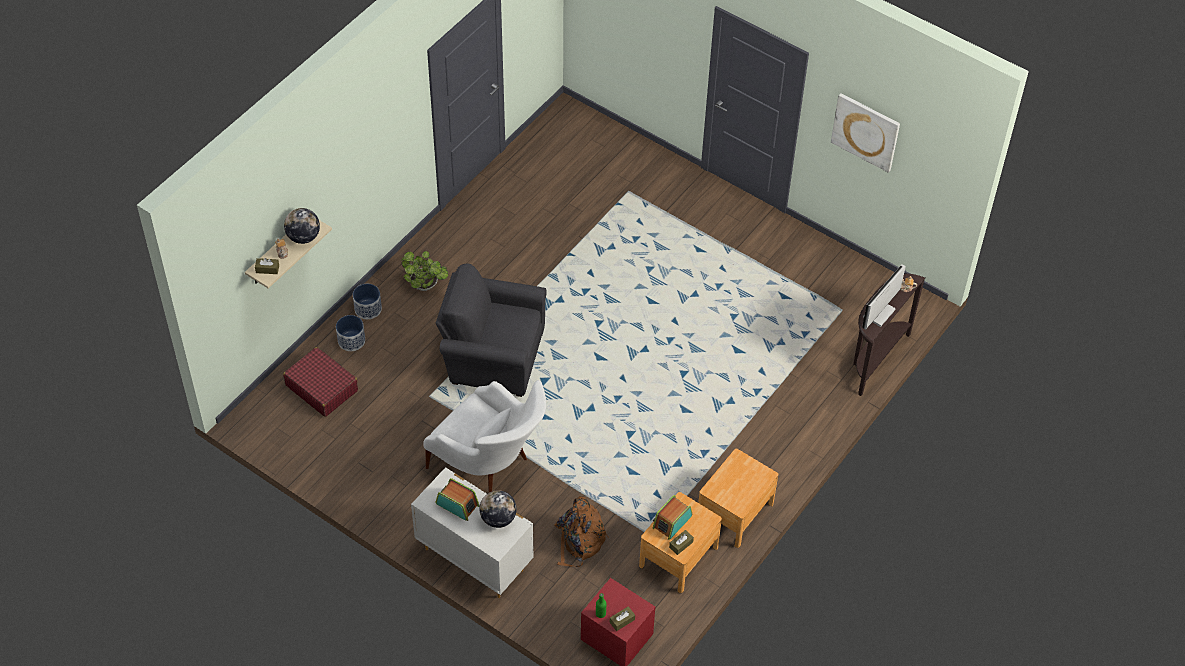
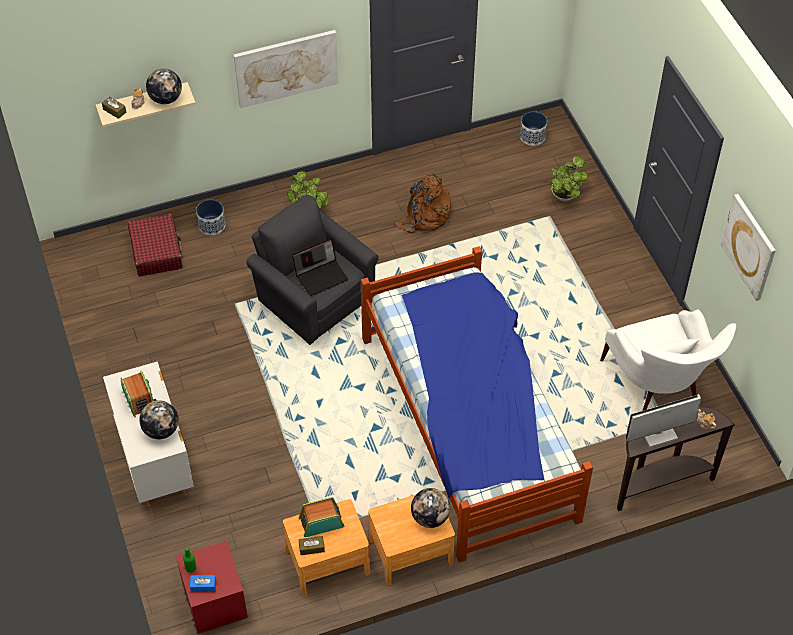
camera: 35 degrees right, 0 degrees up
planter [353,284,382,319] -> planter moved to [520,111,547,146]
white armchair [423,380,546,493] -> white armchair moved to [600,310,737,411]
brown backpack [554,496,609,567] -> brown backpack moved to [395,174,451,233]
brown tissue box [610,606,635,631] -> blue tissue box [190,575,216,592]
none -> picture [233,30,338,108]
none -> laptop [292,239,349,296]
none -> bed [361,246,593,563]
none -> globe [411,488,450,528]
none -> potted plant [549,156,588,202]

